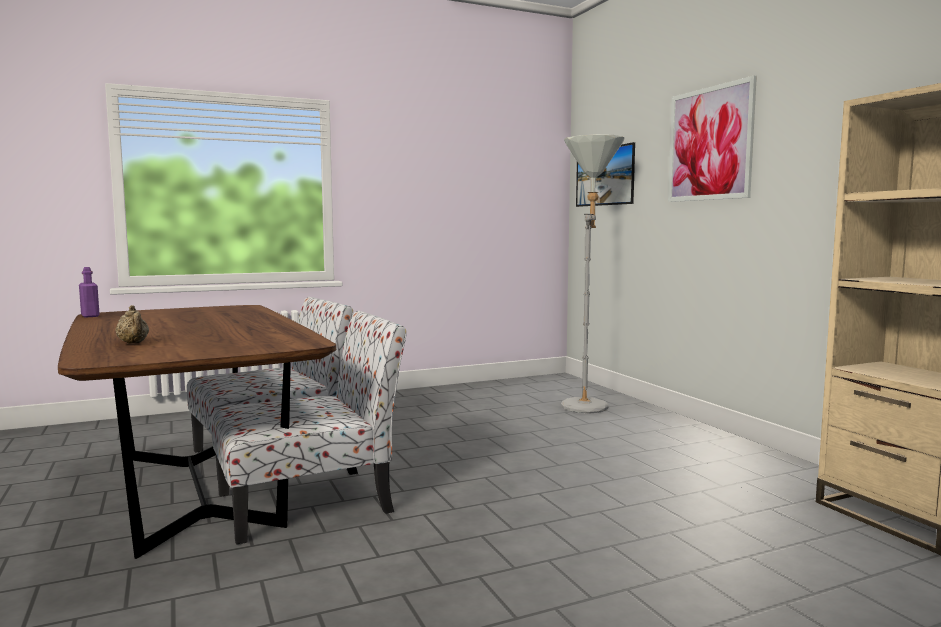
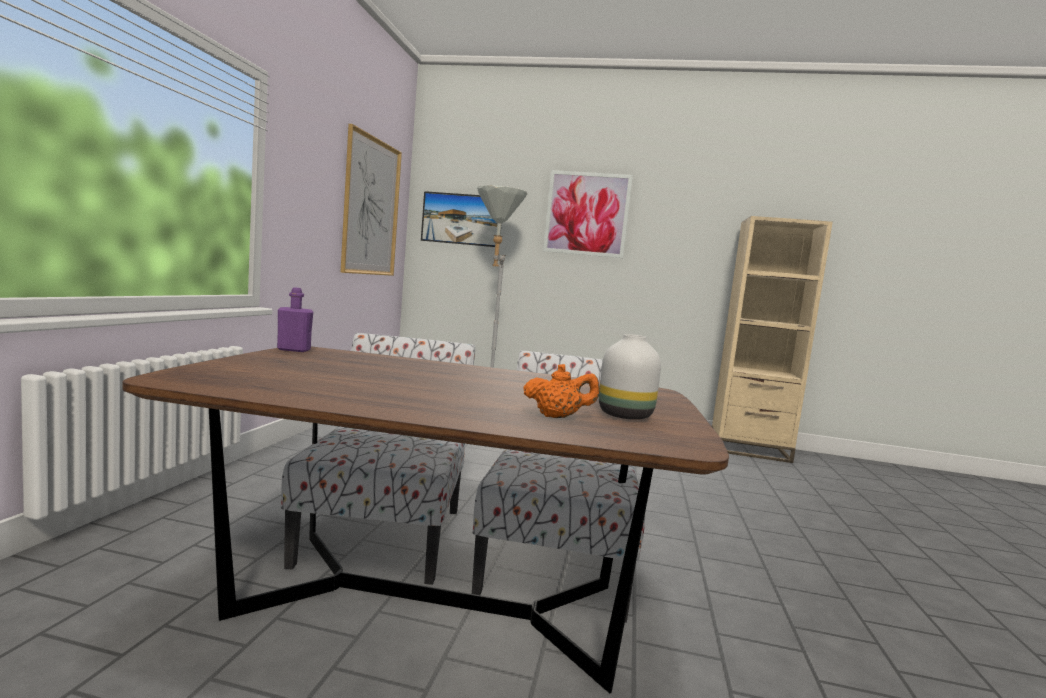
camera: 55 degrees left, 0 degrees up
purple bottle [79,267,100,318] -> purple bottle moved to [277,288,313,352]
beige teapot [115,305,149,344] -> orange teapot [523,364,599,418]
none -> picture [340,124,402,276]
none -> white vase [599,334,661,420]

